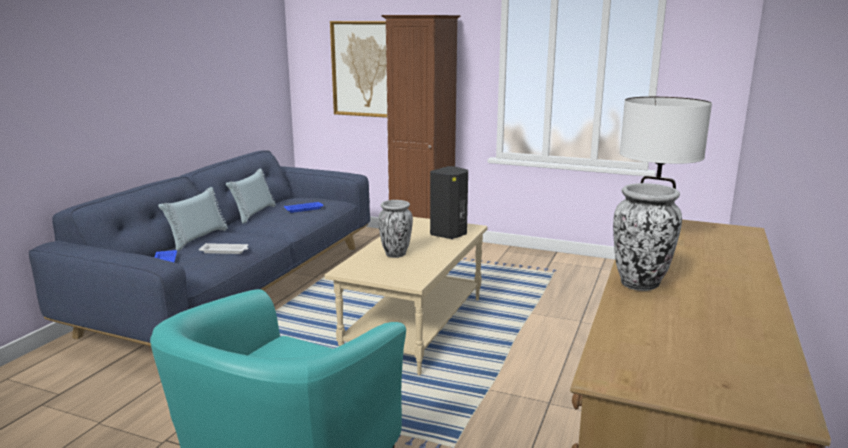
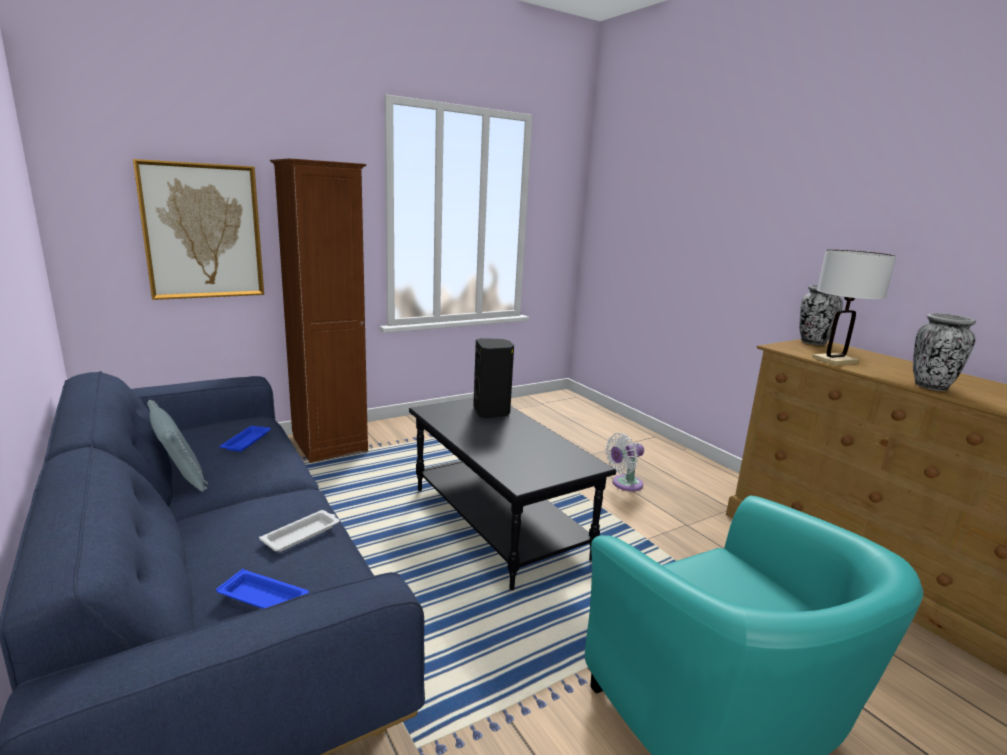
camera: 55 degrees left, 0 degrees up
blue pillow [158,187,228,251] -> none
beige coffee table [325,217,487,375] -> black coffee table [409,398,616,590]
vase [378,200,413,258] -> vase moved to [800,285,843,345]
none -> white fan [606,433,644,491]

